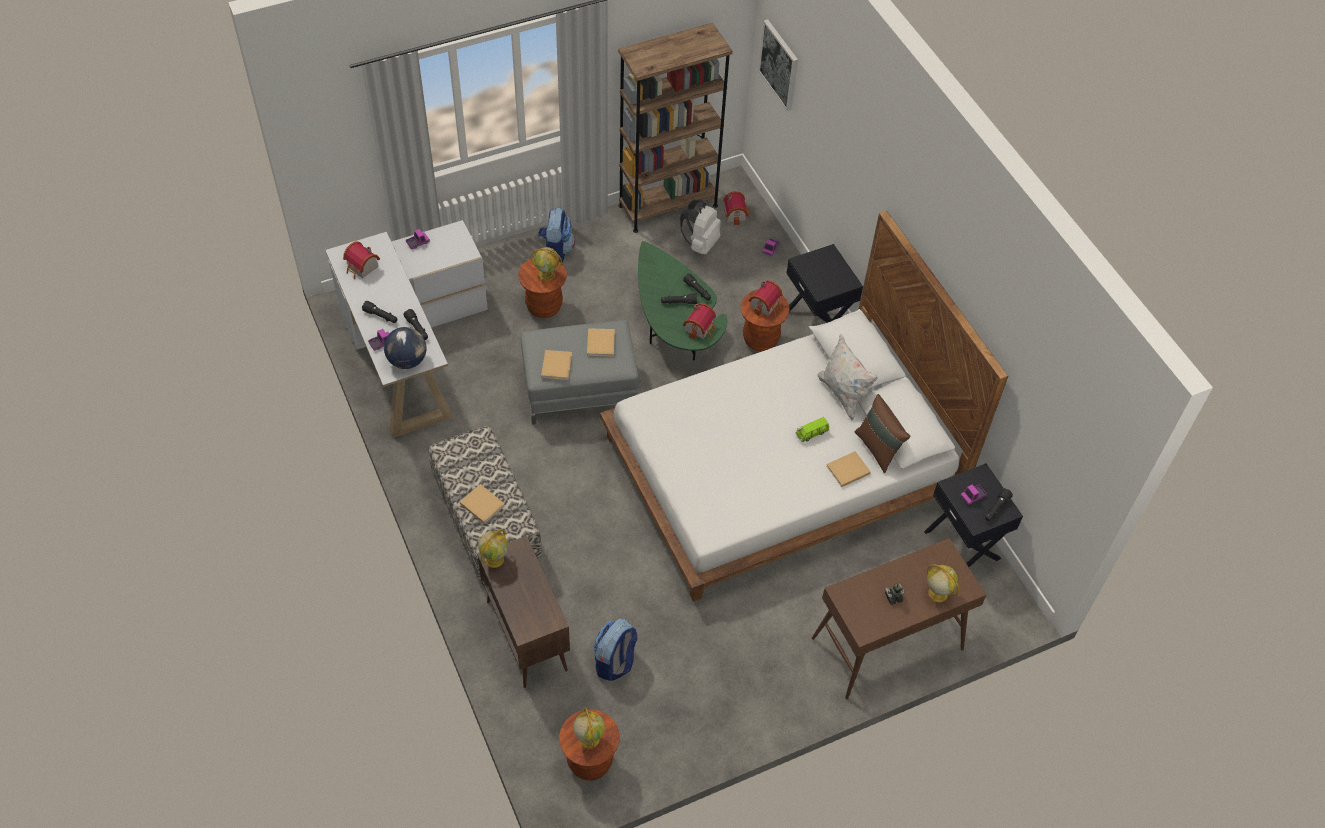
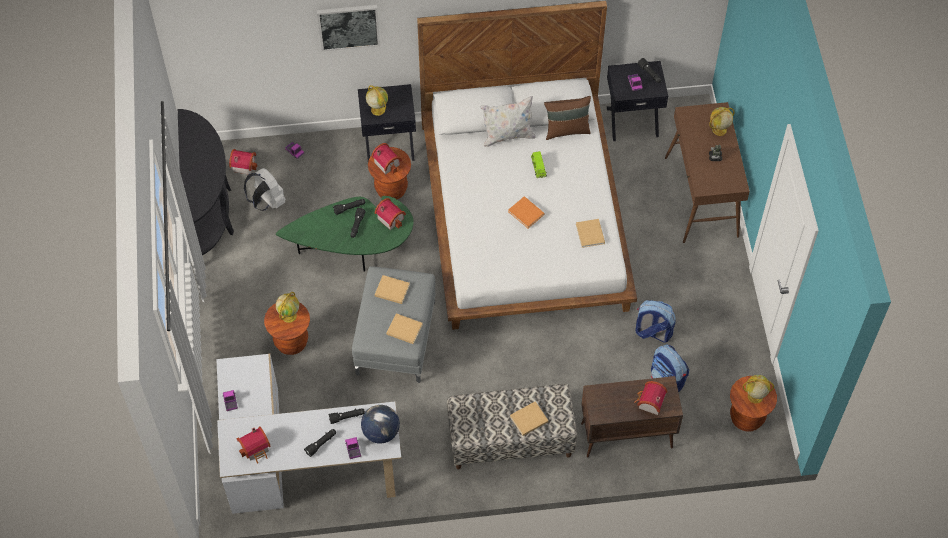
camera: 70 degrees left, 5 degrees up
globe [478,529,508,568] -> globe moved to [366,85,388,116]
backpack [538,207,575,263] -> backpack moved to [635,300,676,343]
brown bookcase [618,23,733,233] -> black console table [178,109,234,255]
picture [758,20,798,111] -> picture moved to [317,5,380,51]
beige book [826,451,871,487] -> beige book moved to [576,219,605,248]
none -> orange book [508,196,544,228]
none -> toy house [634,381,668,415]

